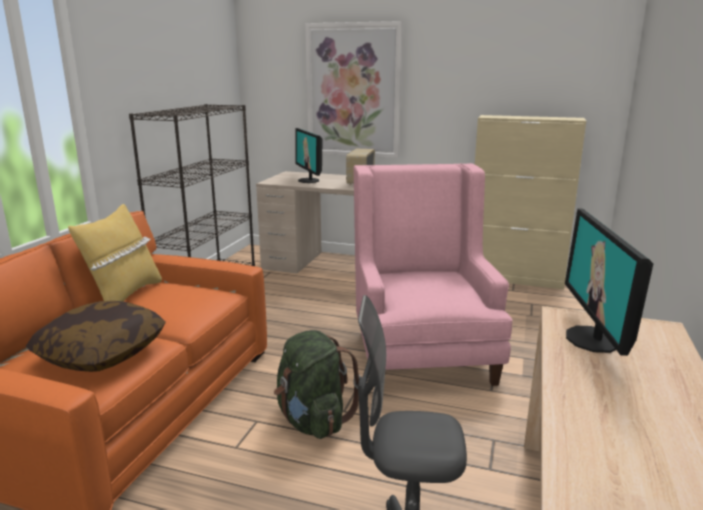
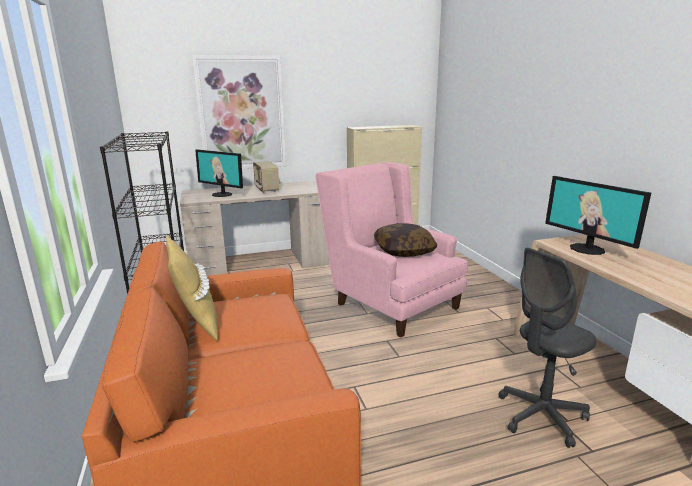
camera: 35 degrees left, 0 degrees up
pillow [26,300,166,372] -> pillow moved to [374,223,437,257]
green backpack [274,330,361,439] -> none

